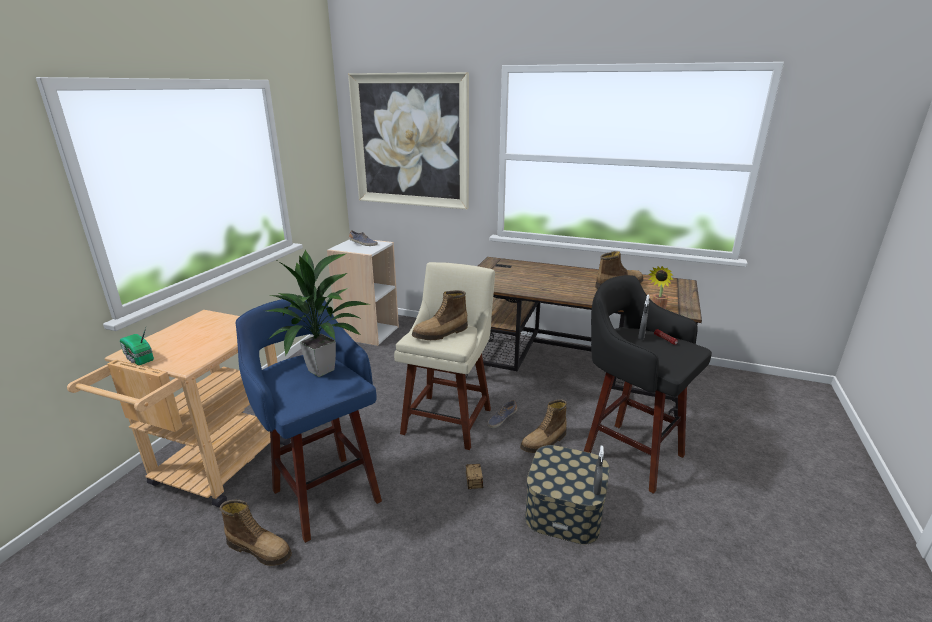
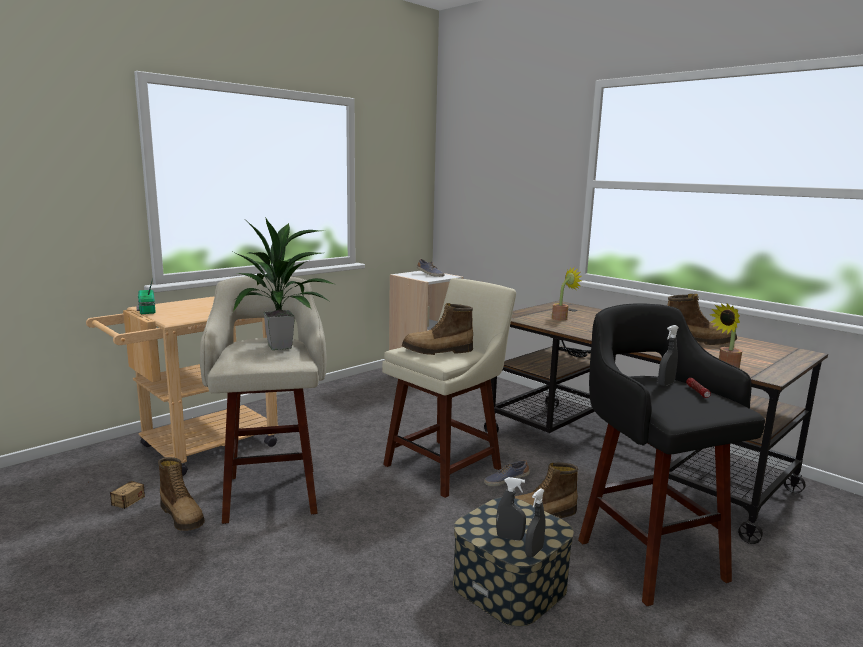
camera: 25 degrees right, 10 degrees down
blue stool [236,296,382,543] -> beige stool [200,276,327,524]
picture [348,72,469,210] -> none
storage box [465,464,484,489] -> storage box moved to [88,481,145,509]
none -> grey spray bottle [496,477,526,541]
none -> potted plant [552,268,582,321]

